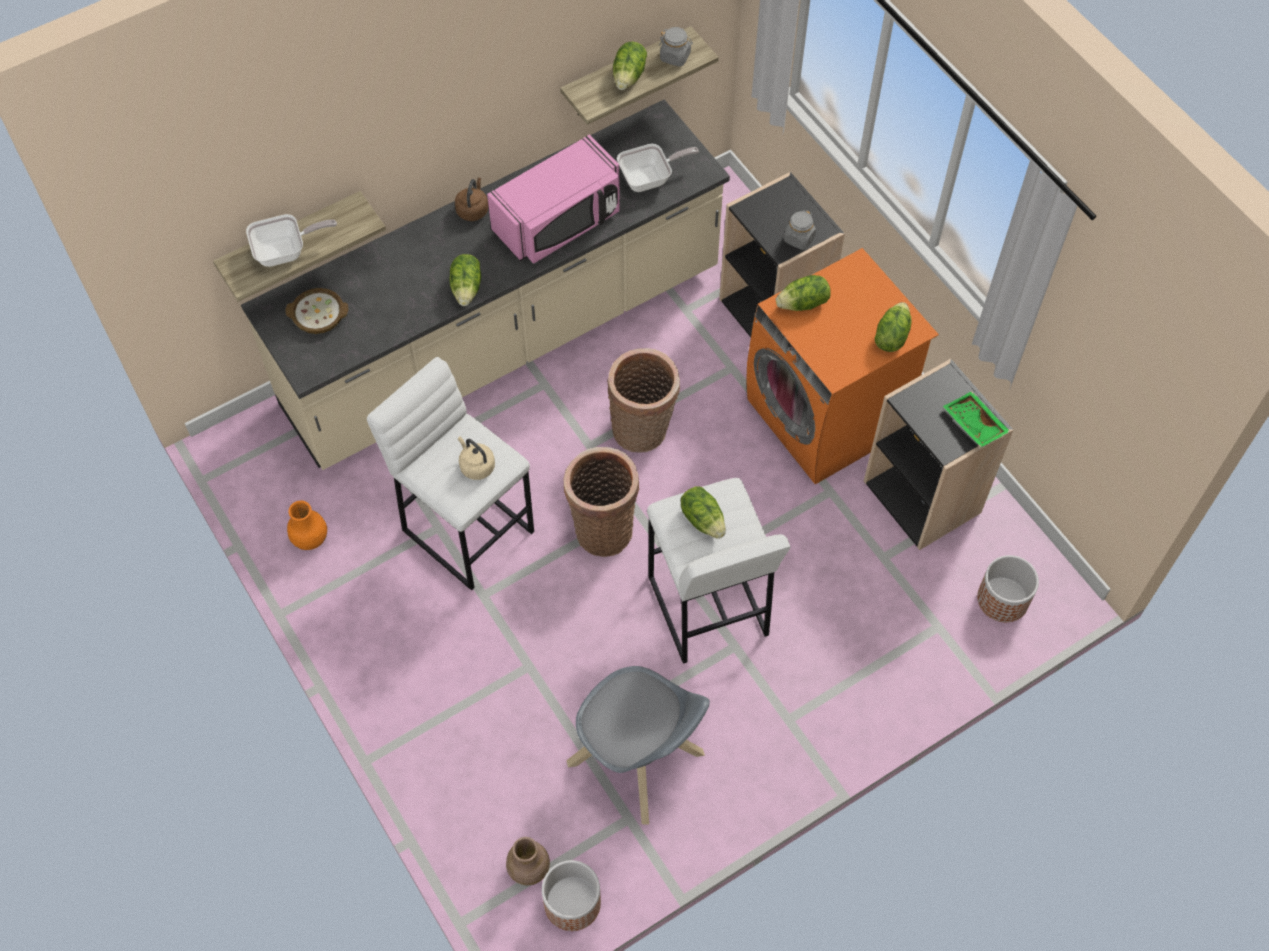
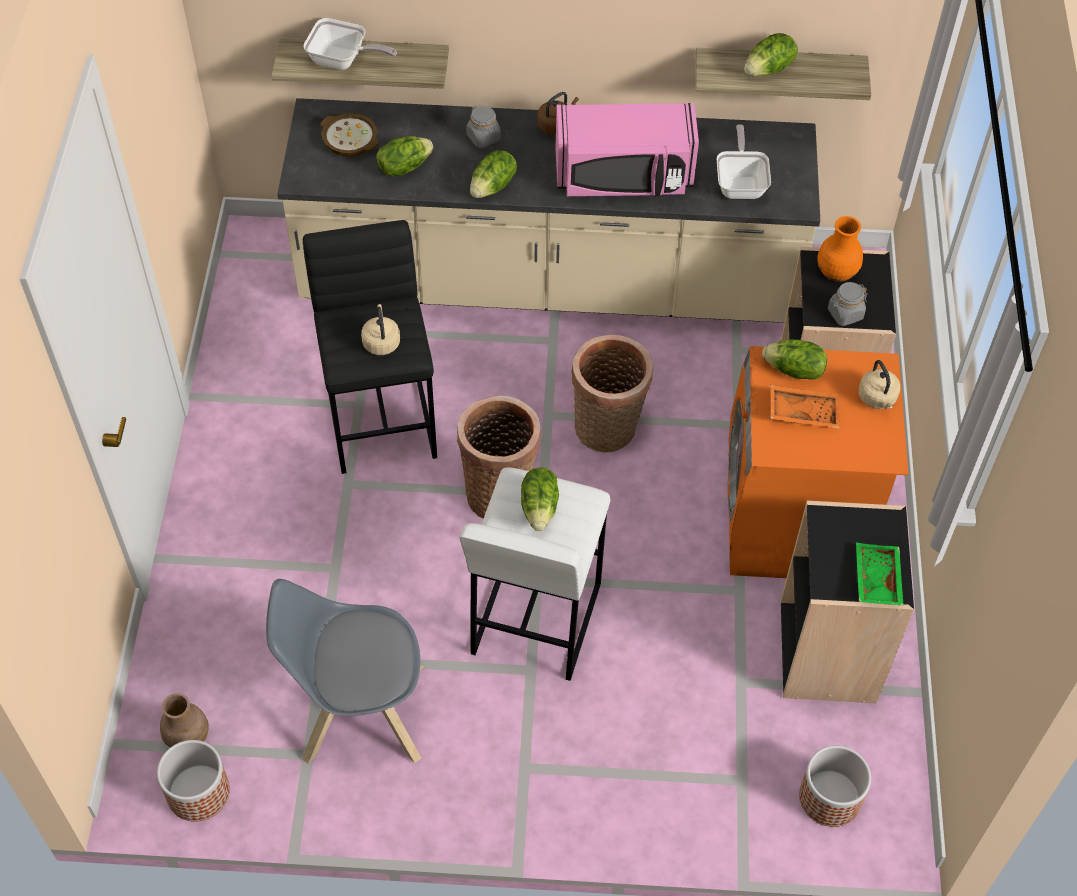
camera: 35 degrees right, 5 degrees down
orange vase [287,501,327,550] -> orange vase moved to [817,216,863,282]
white stool [367,357,534,590] -> black stool [303,220,437,474]
grey chair [566,666,710,824] -> grey chair turned 105 degrees clockwise [266,579,424,764]
frying pan [617,144,699,192] -> frying pan turned 105 degrees counterclockwise [717,124,771,199]
grey jar [659,27,693,67] -> grey jar moved to [466,104,501,148]
lettuce [874,302,912,352] -> lettuce moved to [376,136,433,176]
none -> orange tray [770,385,840,429]
none -> beige kettle [858,360,900,409]

